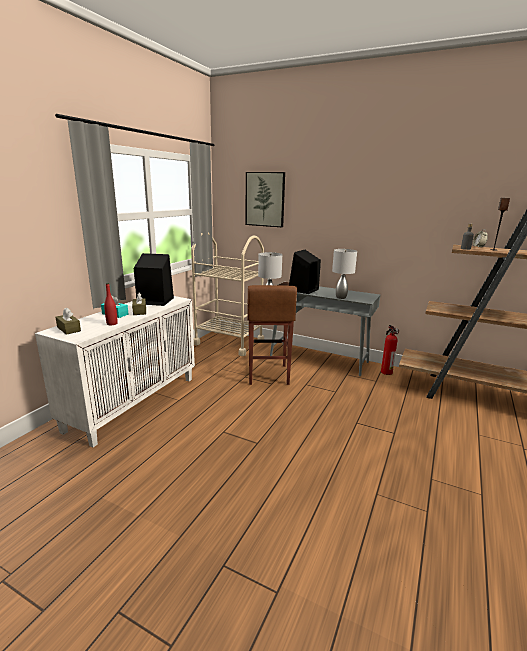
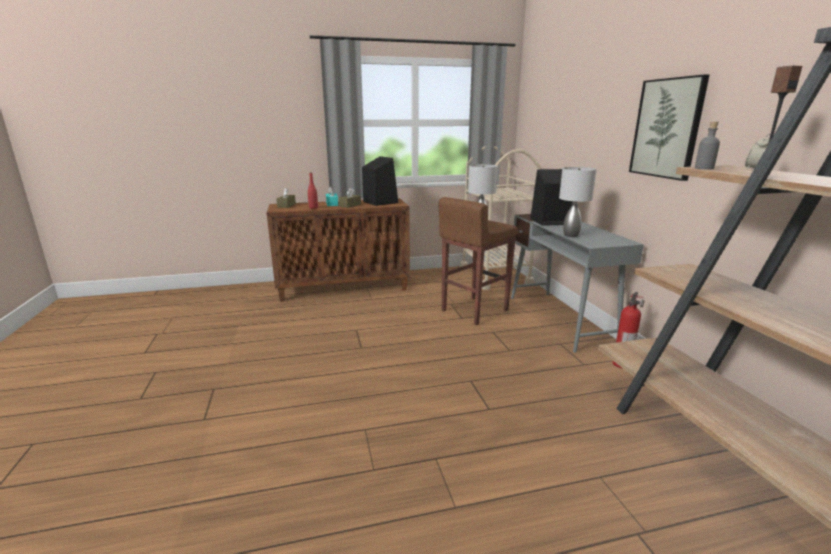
camera: 50 degrees right, 0 degrees up
white cabinet [35,296,195,447] -> brown cabinet [267,199,410,302]
picture [245,172,285,227] -> picture moved to [629,74,709,181]

